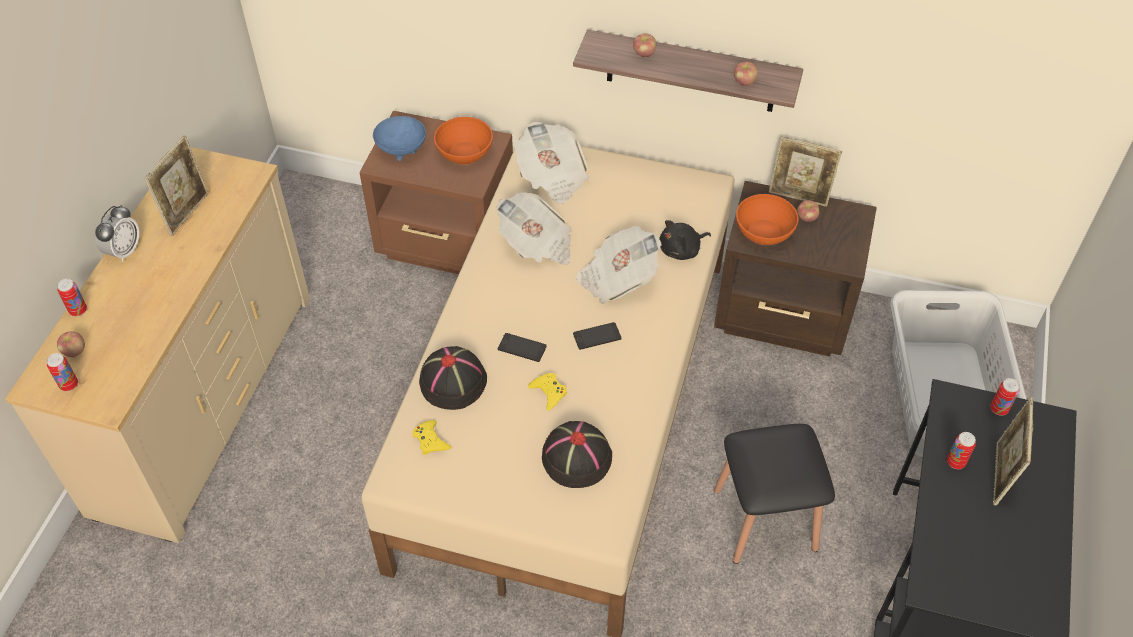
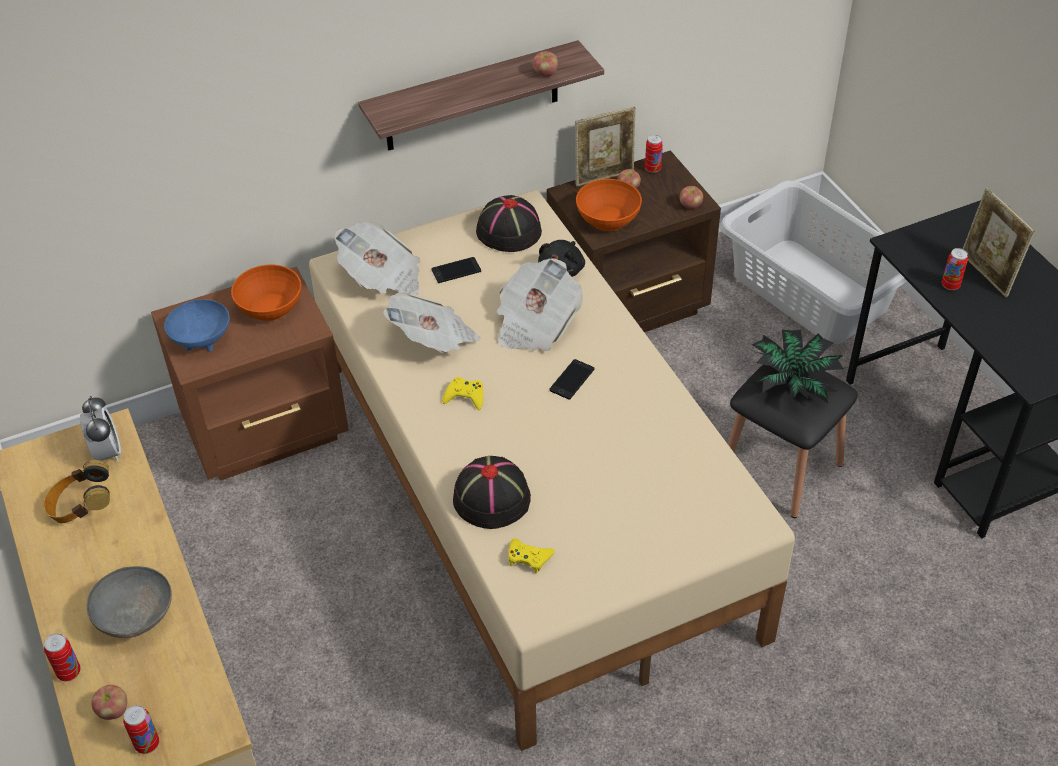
camera: 40 degrees left, 5 degrees down
alarm clock [95,205,139,262] -> alarm clock moved to [80,396,121,462]
picture frame [144,135,208,236] -> headphones [43,460,110,523]
phone [498,333,547,362] -> phone moved to [431,257,481,283]
yellow game controller [528,373,567,411] -> yellow game controller moved to [442,377,483,410]
black hat [542,421,612,488] -> black hat moved to [476,195,542,252]
apple [633,34,656,57] -> apple moved to [679,186,703,209]
can [990,378,1020,416] -> can moved to [645,135,663,173]
none -> grey bowl [87,566,172,638]
none -> potted plant [752,330,843,403]

